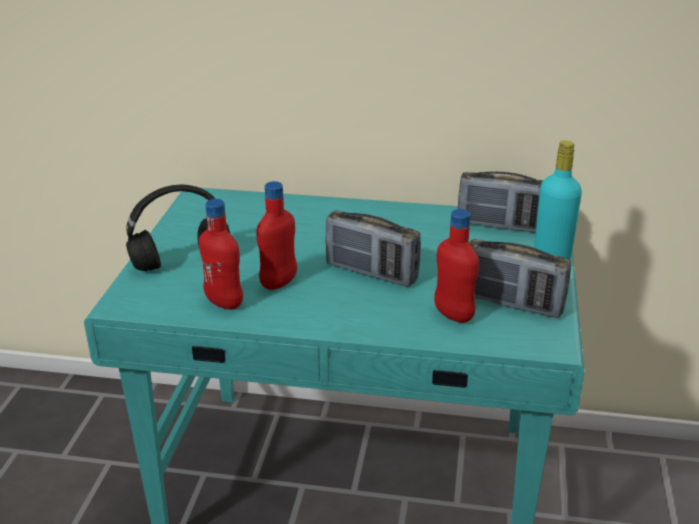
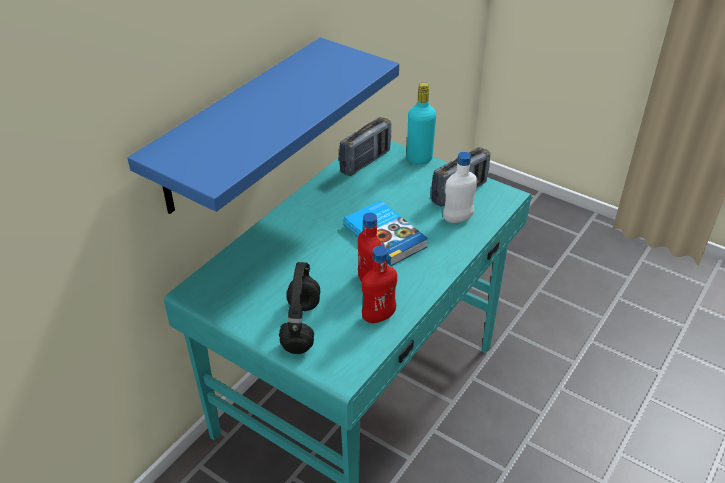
camera: 65 degrees left, 10 degrees up
radio [325,210,421,287] -> book [344,200,428,266]
red bottle [434,209,479,323] -> white bottle [443,152,477,223]
none -> blue shelf [128,38,399,214]

